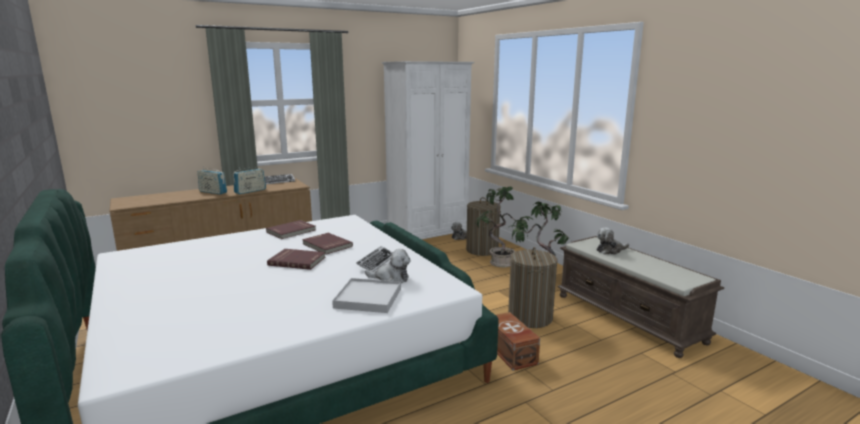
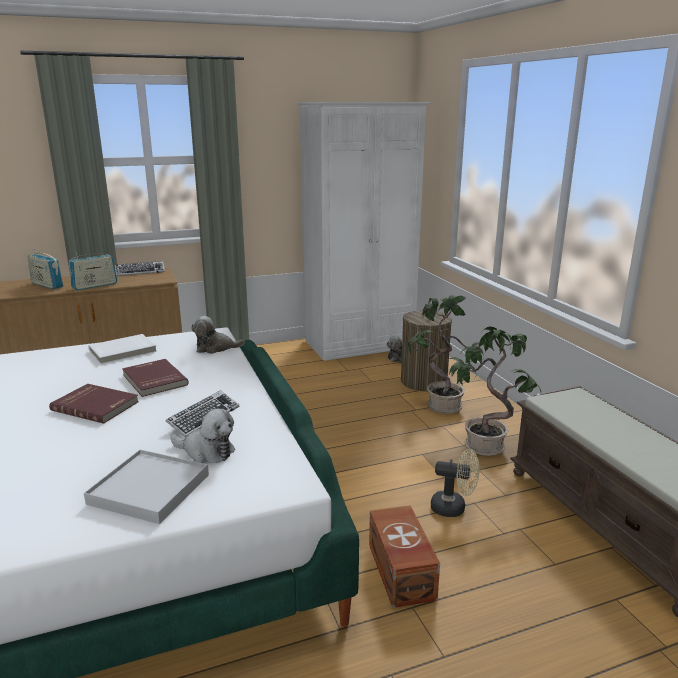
camera: 10 degrees right, 5 degrees up
red book [266,220,316,239] -> white book [88,334,157,364]
laundry basket [508,247,558,328] -> beige fan [431,449,479,517]
plush toy [597,227,629,255] -> plush toy moved to [191,316,245,354]

